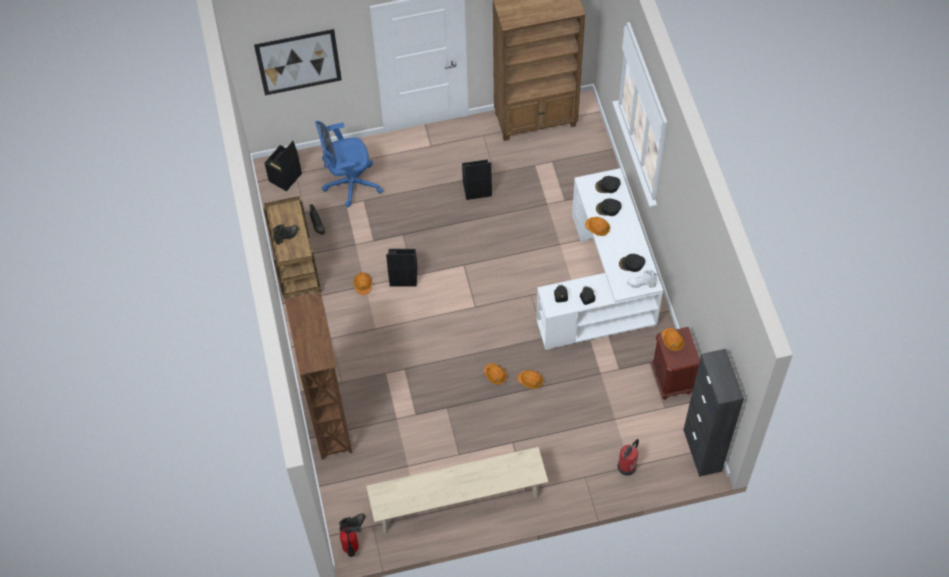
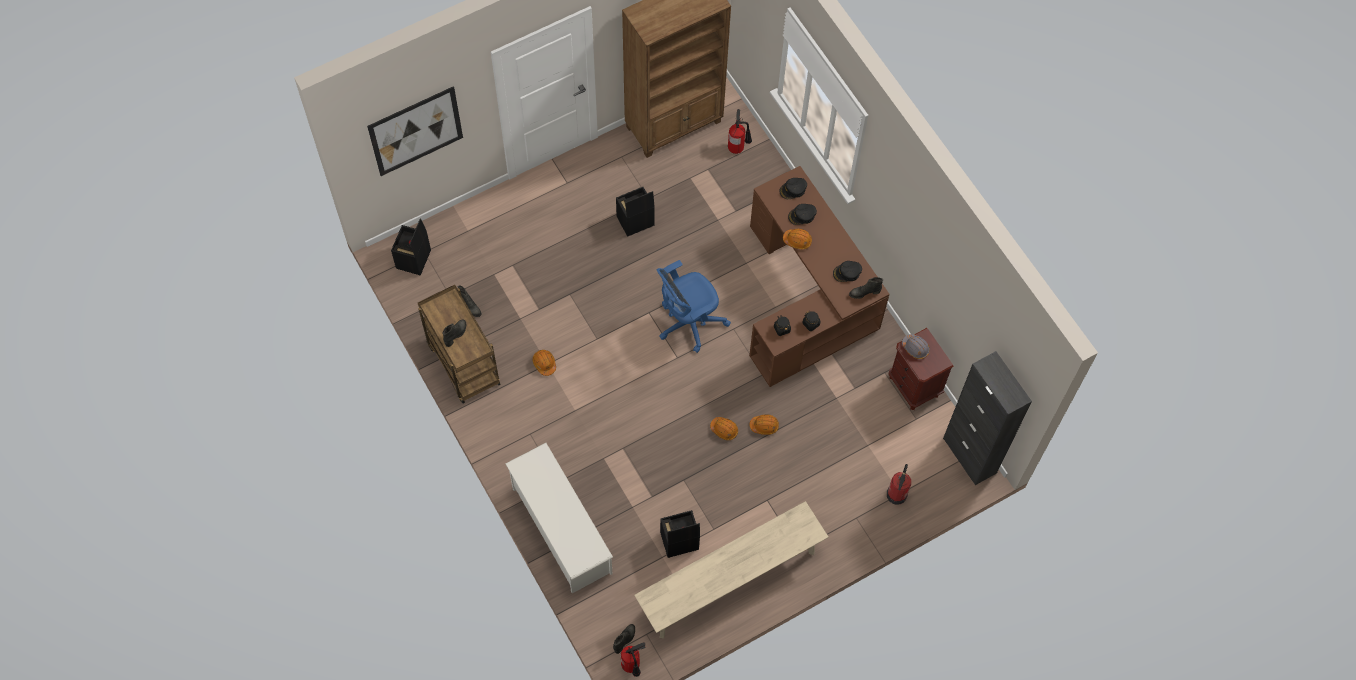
camera: 20 degrees left, 5 degrees up
brown bookcase [285,291,352,460] -> white shoe rack [506,443,613,593]
blue office chair [315,121,383,207] -> blue office chair moved to [657,260,731,353]
black storage box [386,249,417,286] -> black storage box moved to [660,510,700,558]
white desk [536,168,663,350] -> brown desk [749,166,890,387]
white boot [627,270,657,288] -> black boot [849,277,883,299]
orange hard hat [661,328,684,351] -> grey hard hat [902,334,930,359]
none -> fire extinguisher [728,109,752,154]

